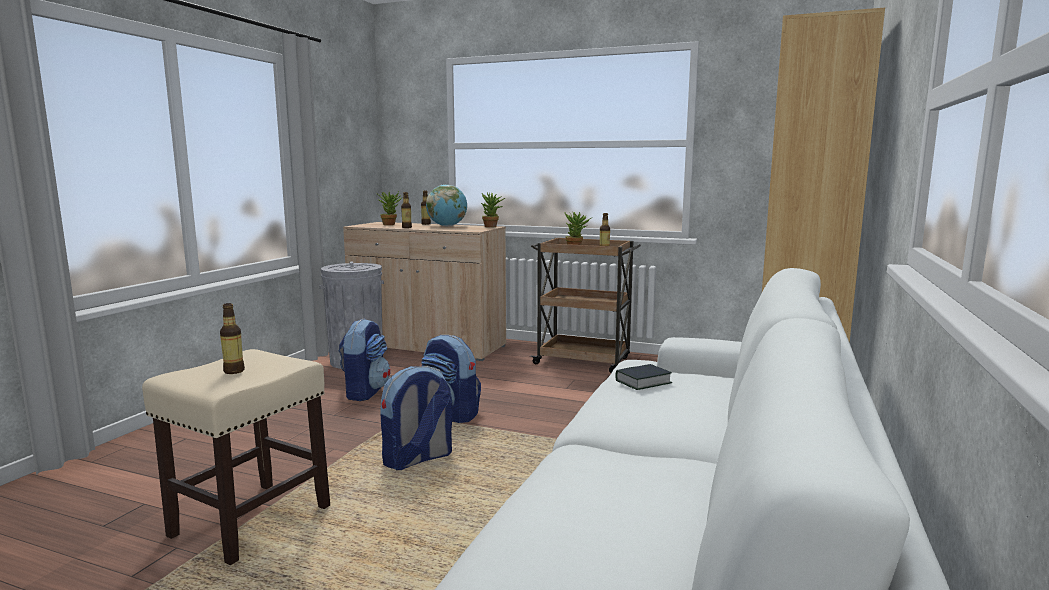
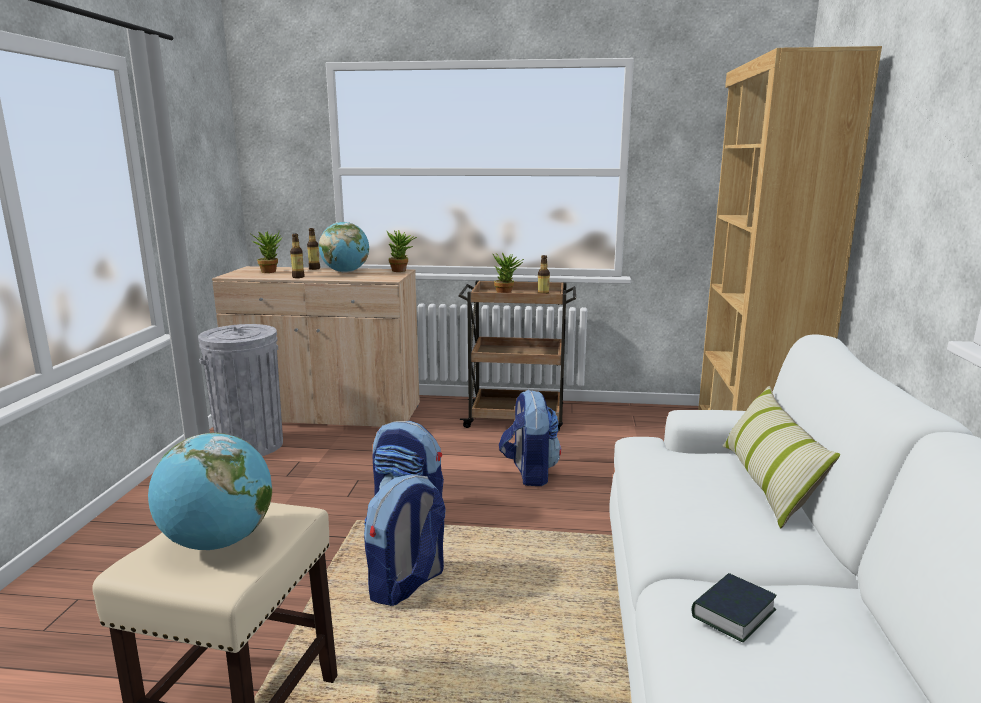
camera: 15 degrees left, 5 degrees up
bottle [220,303,245,374] -> globe [148,433,272,550]
backpack [338,319,391,401] -> backpack moved to [499,389,561,486]
book [615,364,672,390] -> book moved to [692,573,777,642]
none -> pillow [723,386,840,528]

